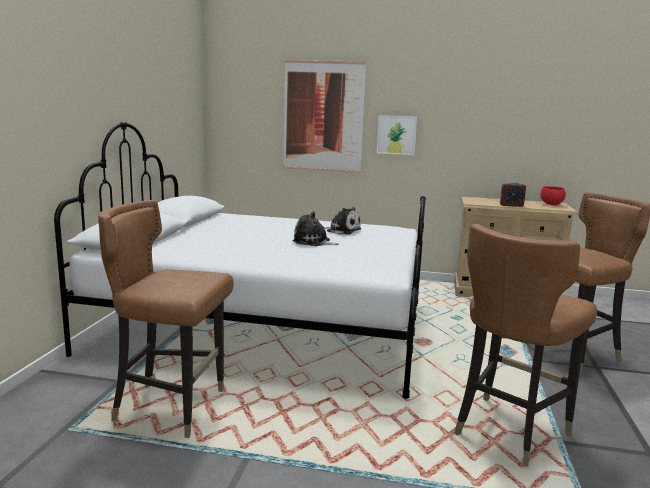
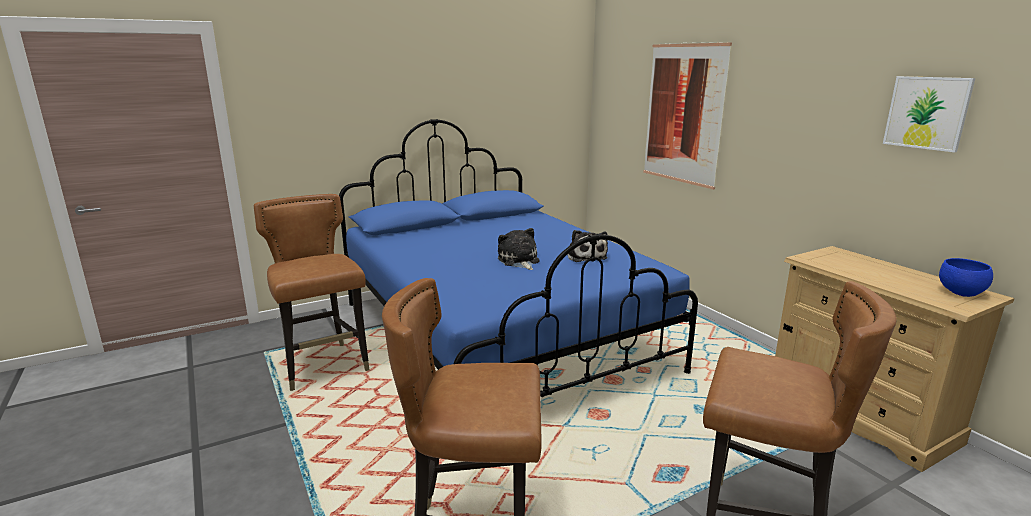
camera: 50 degrees right, 5 degrees up
white bed [54,122,426,399] -> blue bed [339,119,698,397]
picture [377,115,417,155] -> picture moved to [883,76,975,153]
alarm clock [500,182,526,207] -> none
red bowl [540,186,566,205] -> blue bowl [939,258,993,297]

